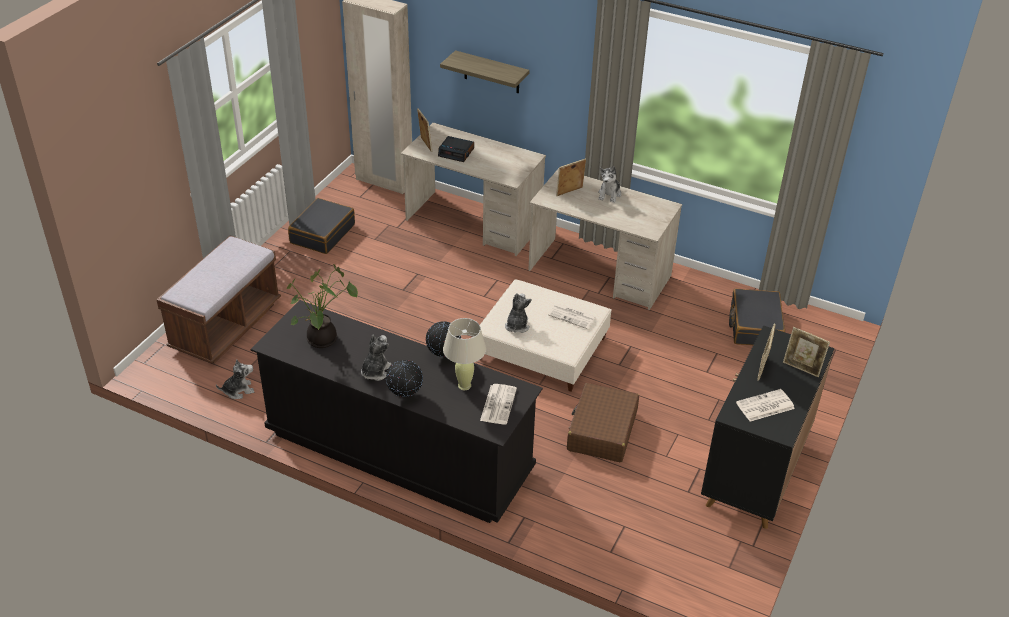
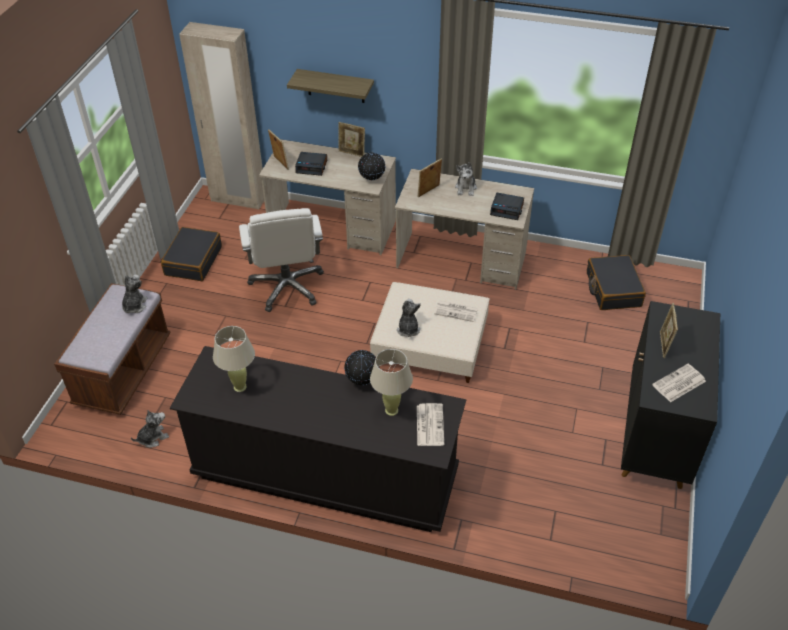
camera: 10 degrees left, 5 degrees up
potted plant [287,264,358,348] -> beige table lamp [213,326,255,392]
plush toy [361,335,391,381] -> plush toy moved to [122,275,148,313]
globe [386,360,423,397] -> globe moved to [358,152,386,181]
brown suitcase [567,383,639,462] -> none
picture frame [783,327,830,377] -> picture frame moved to [338,122,365,157]
none -> white office chair [239,208,324,312]
none -> alarm clock [490,193,524,220]

